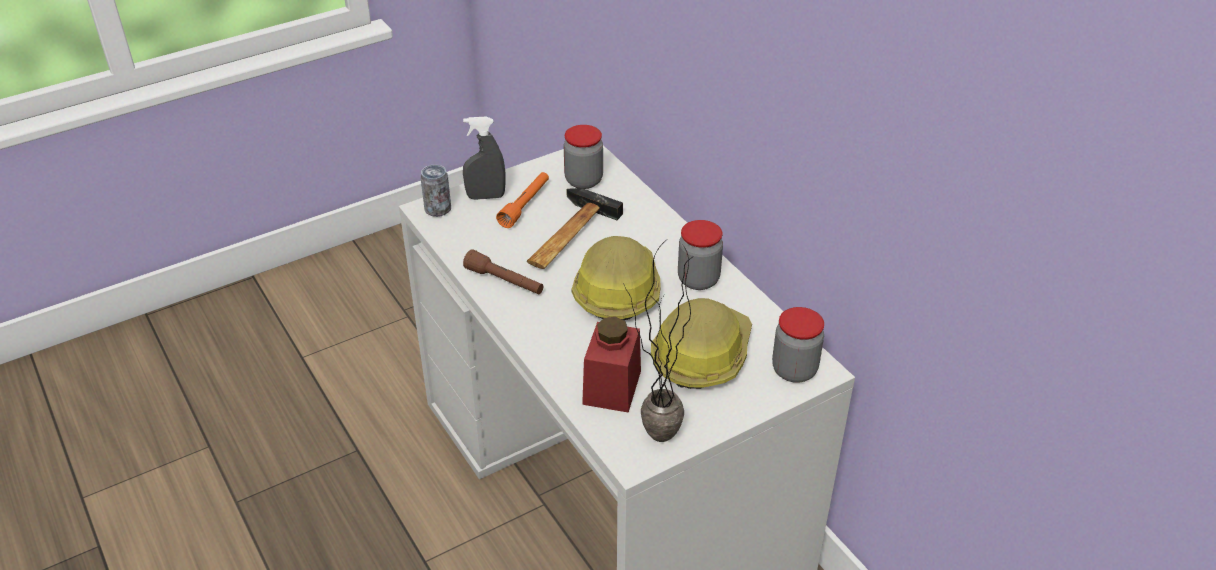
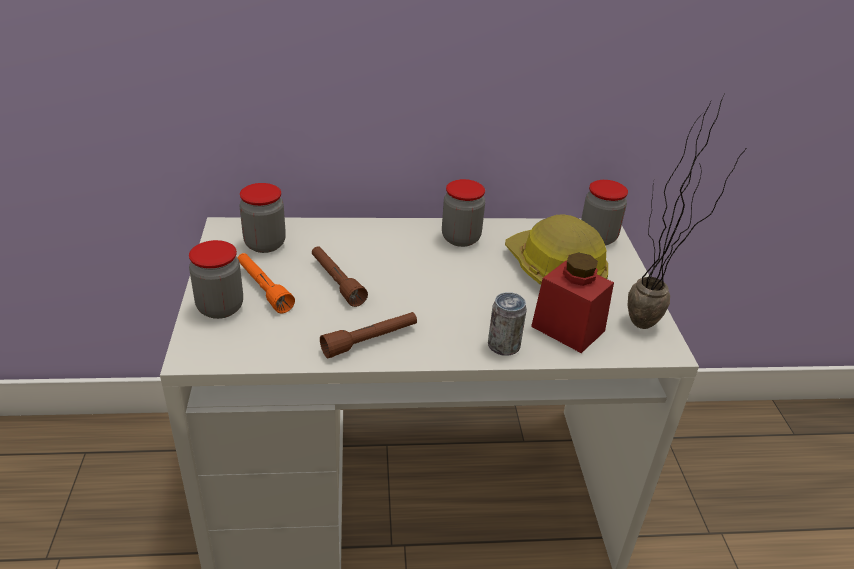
camera: 65 degrees left, 5 degrees down
can [421,165,451,217] -> can moved to [488,292,527,356]
grey spray bottle [463,116,506,200] -> jar [189,240,243,319]
hammer [527,188,623,269] -> brown flashlight [312,246,368,307]
hard hat [572,236,661,320] -> none

